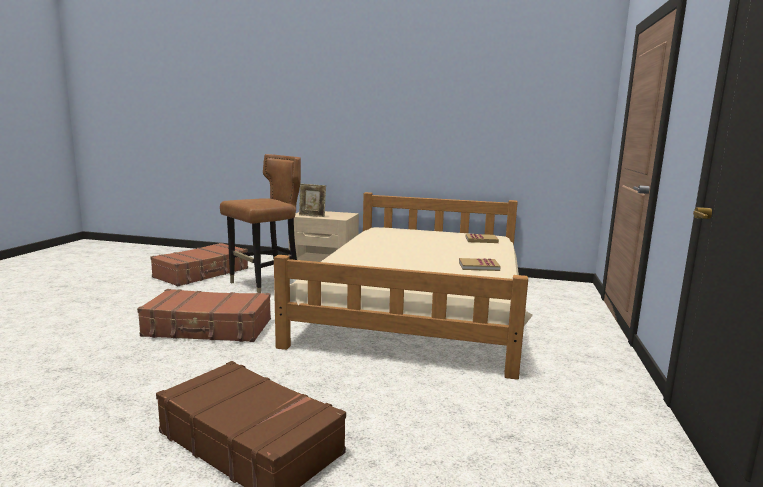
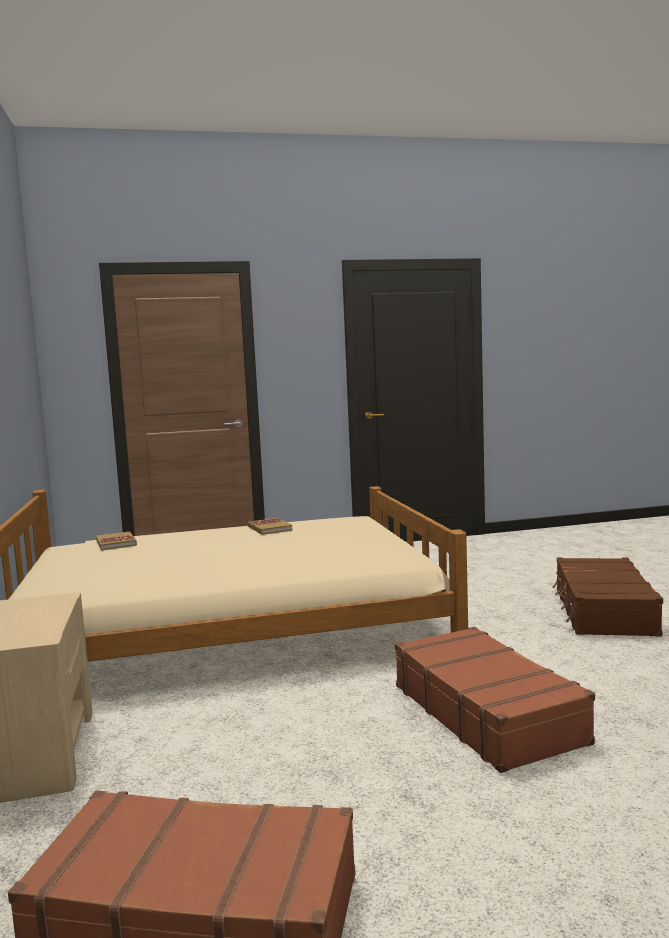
camera: 115 degrees left, 5 degrees down
brown chair [220,154,301,293] -> none
picture frame [299,183,326,217] -> none

